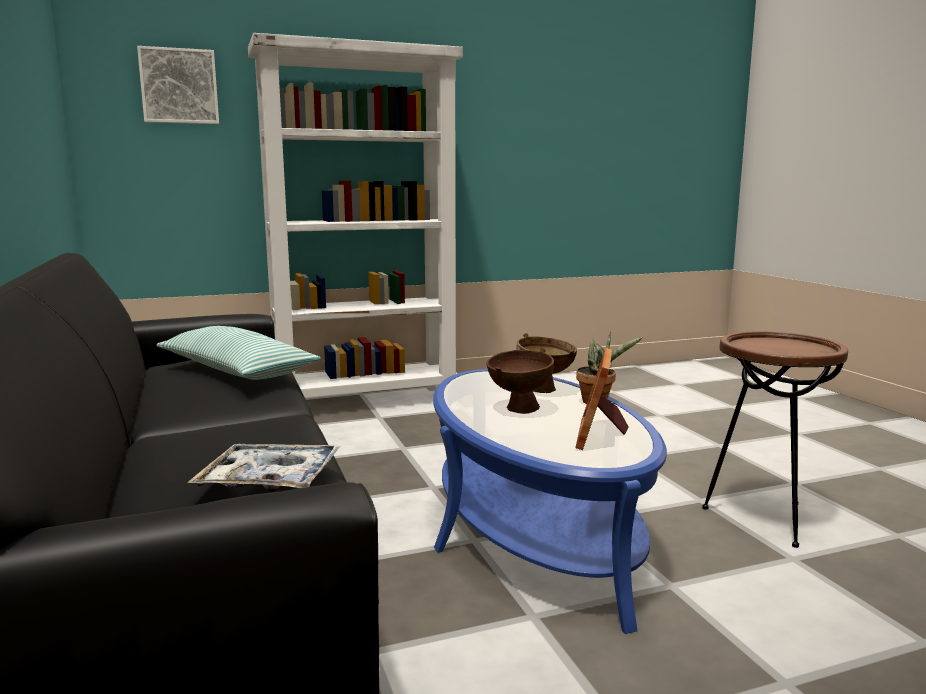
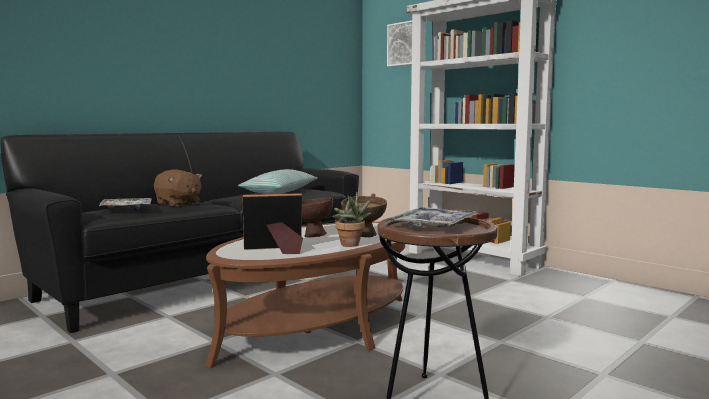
camera: 65 degrees right, 5 degrees down
blue coffee table [433,369,667,634] -> brown coffee table [205,222,405,368]
none -> brown plush toy [154,169,202,207]
none -> tray [390,207,481,227]

